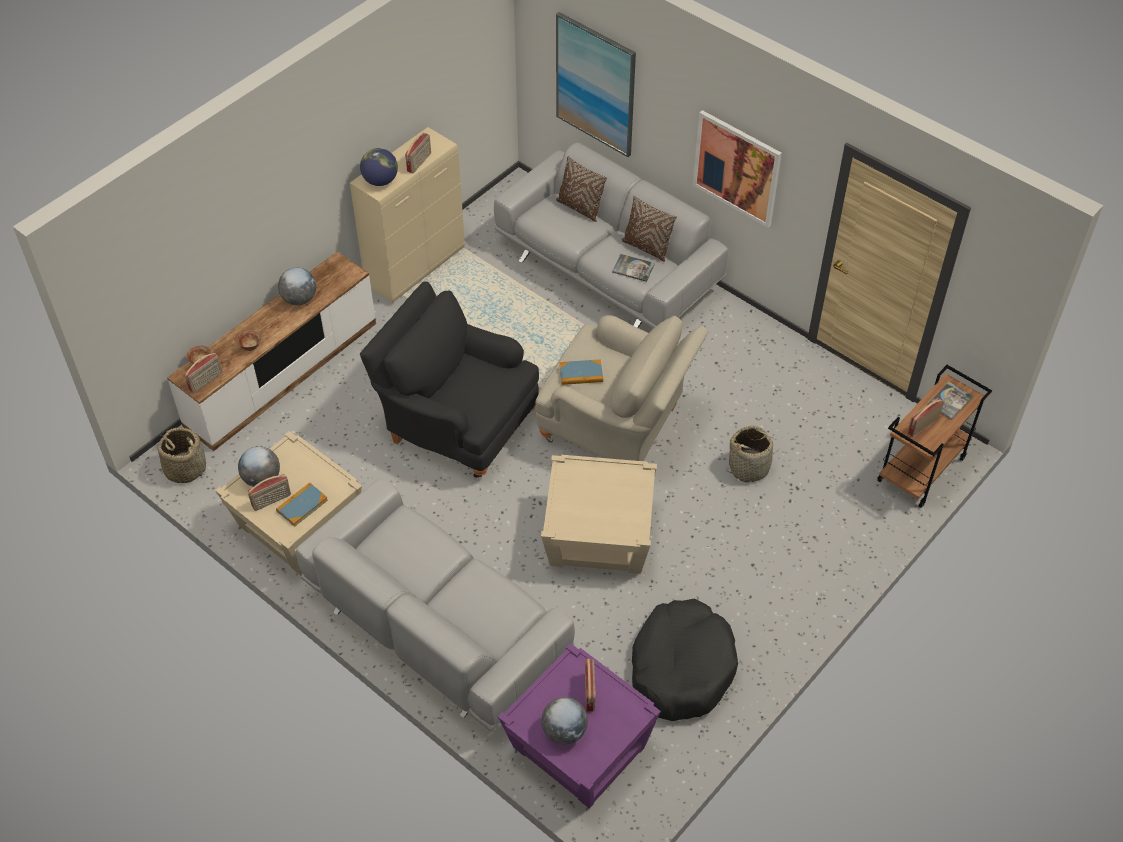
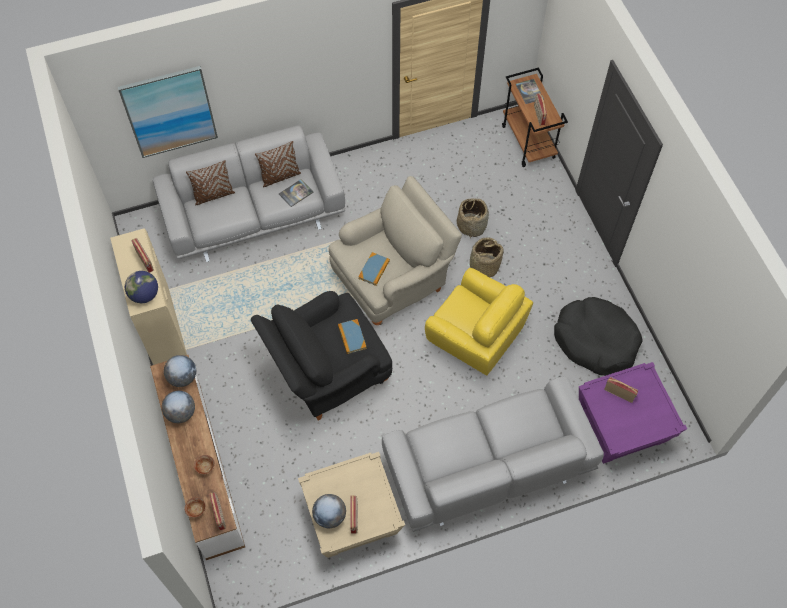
camera: 60 degrees left, 10 degrees up
basket [157,428,206,483] -> basket moved to [470,237,504,278]
book [276,482,328,527] -> book moved to [338,319,367,354]
beige side table [541,455,657,574] -> yellow armchair [425,268,533,376]
globe [541,697,588,744] -> globe moved to [164,355,196,387]
picture [693,110,782,228] -> none

